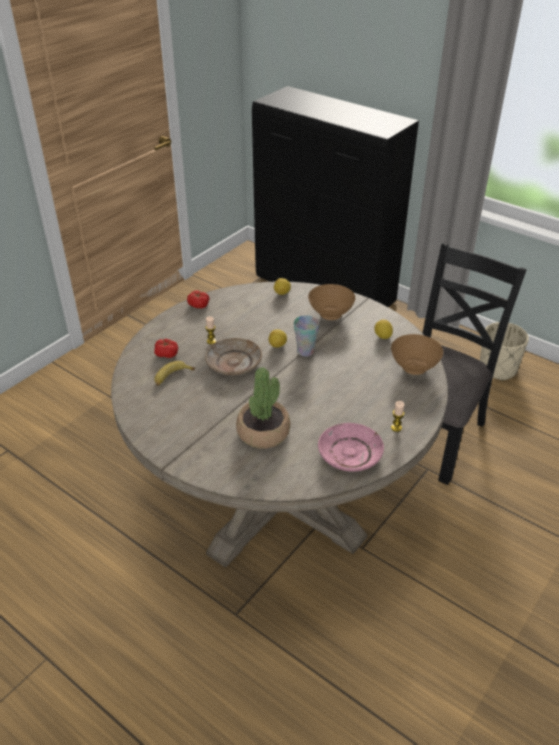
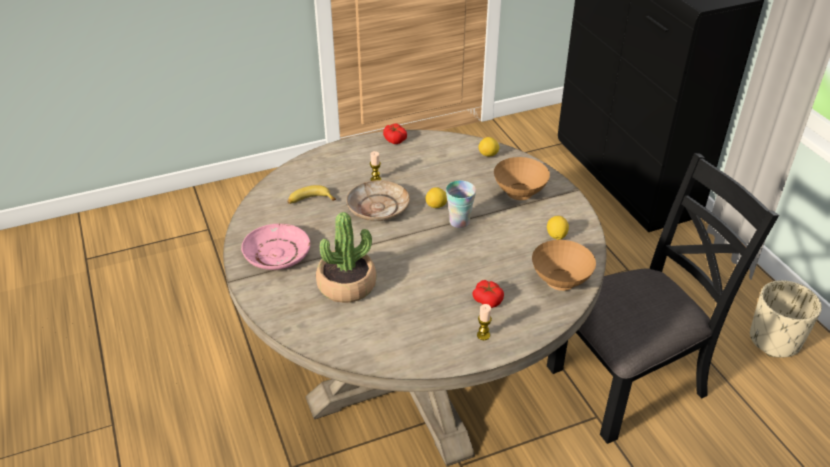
camera: 30 degrees right, 0 degrees up
tomato [154,339,178,358] -> tomato moved to [472,280,504,308]
pink plate [318,423,384,472] -> pink plate moved to [241,224,310,270]

